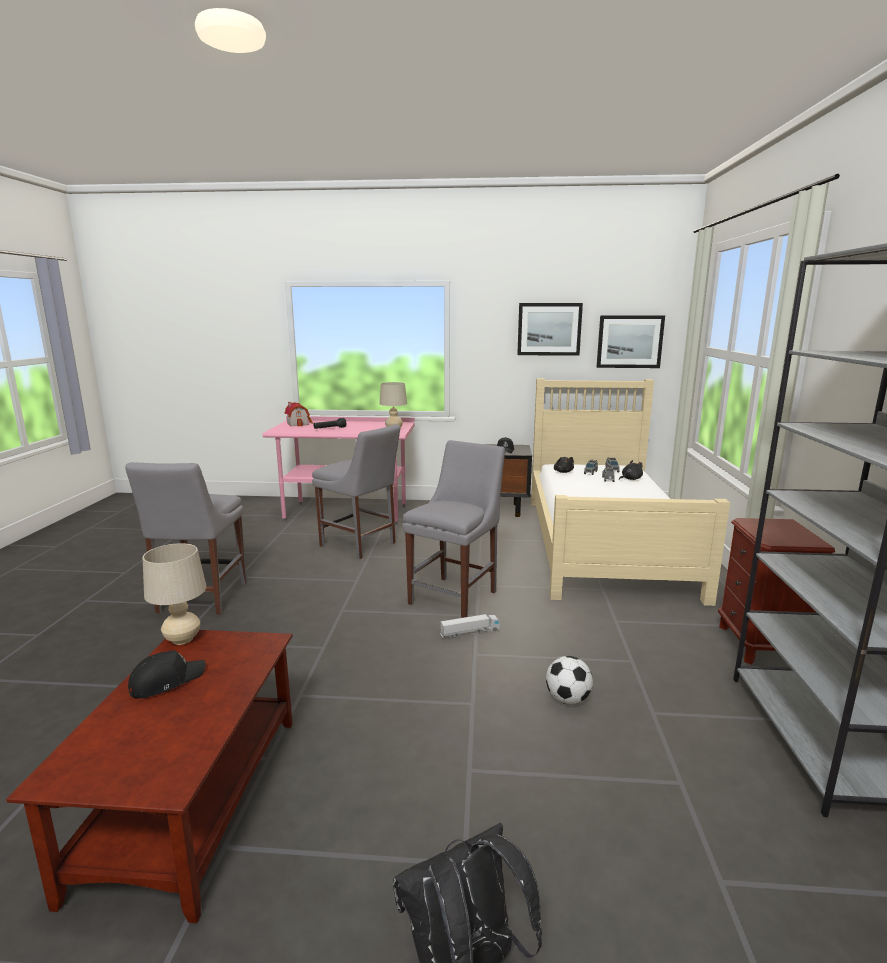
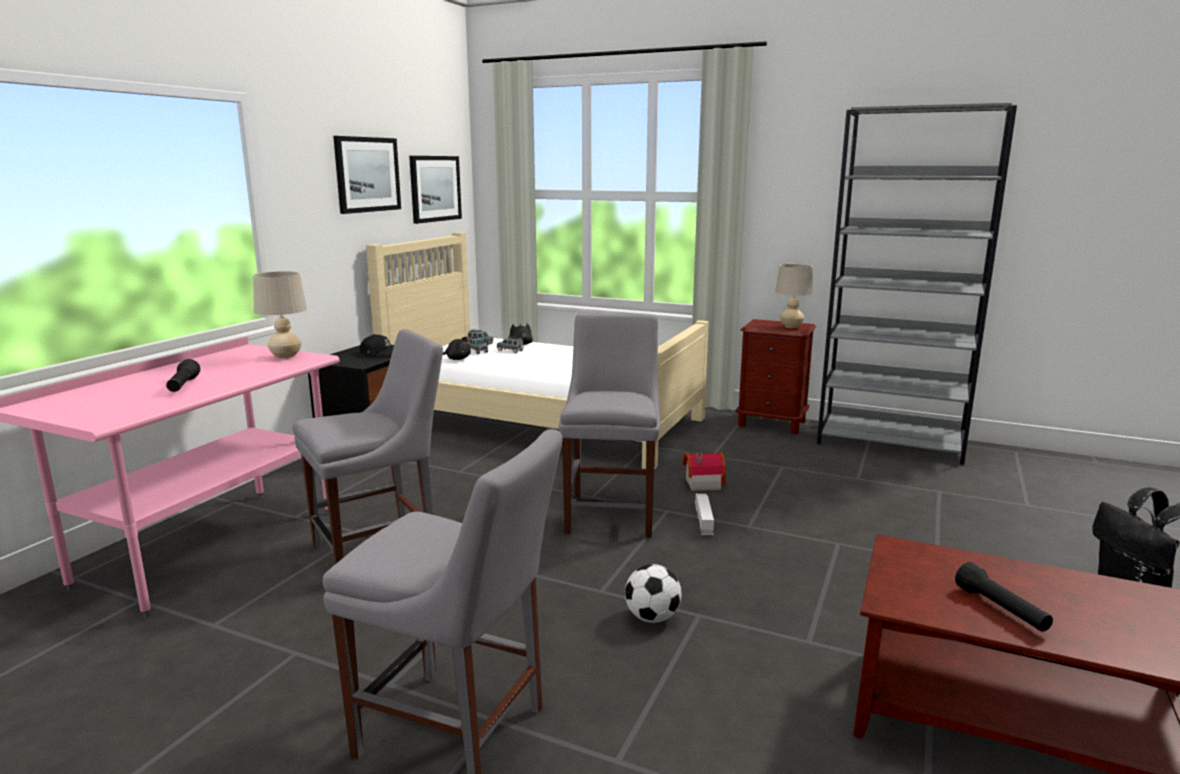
camera: 70 degrees left, 0 degrees up
black cap [128,650,205,698] -> black flashlight [955,562,1053,632]
beige table lamp [143,543,206,645] -> beige table lamp moved to [775,264,813,328]
toy house [285,402,313,427] -> toy house moved to [683,452,726,491]
grey chair [402,440,505,618] -> grey chair turned 45 degrees clockwise [559,313,660,538]
football [546,656,593,704] -> football moved to [625,564,682,623]

